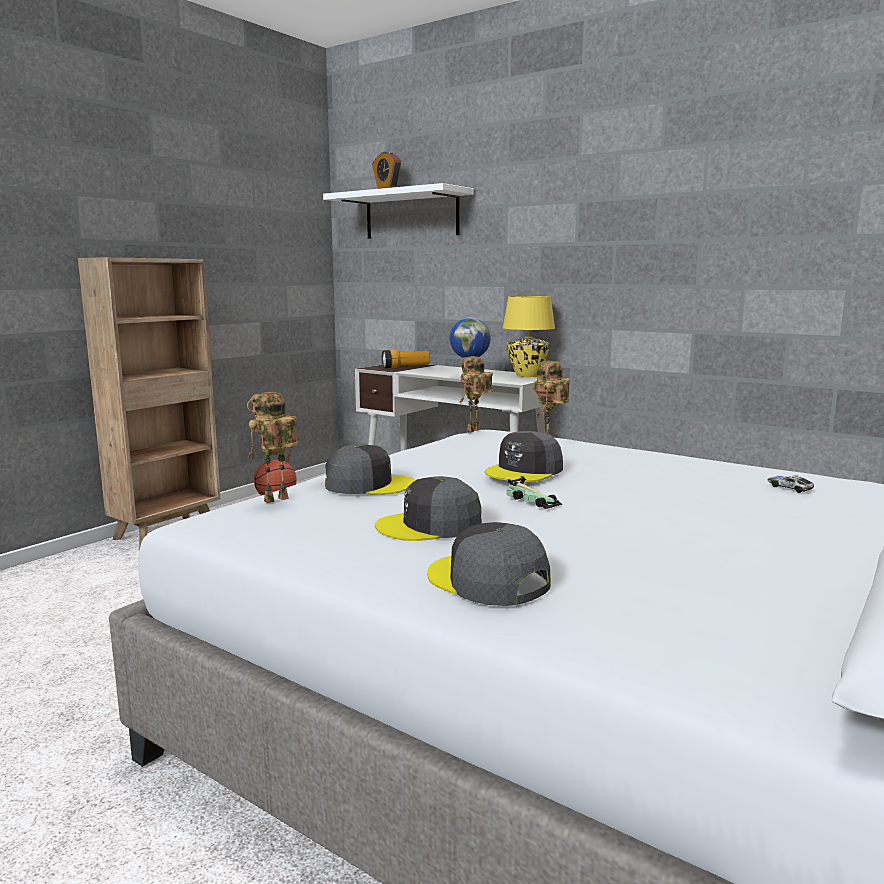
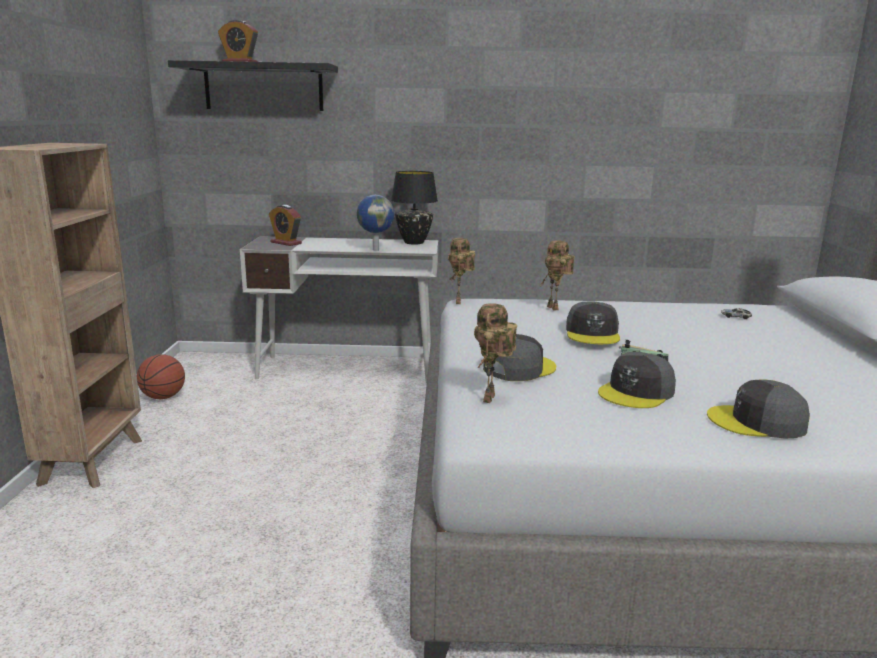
camera: 35 degrees left, 5 degrees up
white shelf [323,183,474,239] -> black shelf [168,60,338,111]
flashlight [382,350,430,368] -> alarm clock [269,205,302,246]
yellow table lamp [502,296,555,377] -> black table lamp [391,171,438,245]

